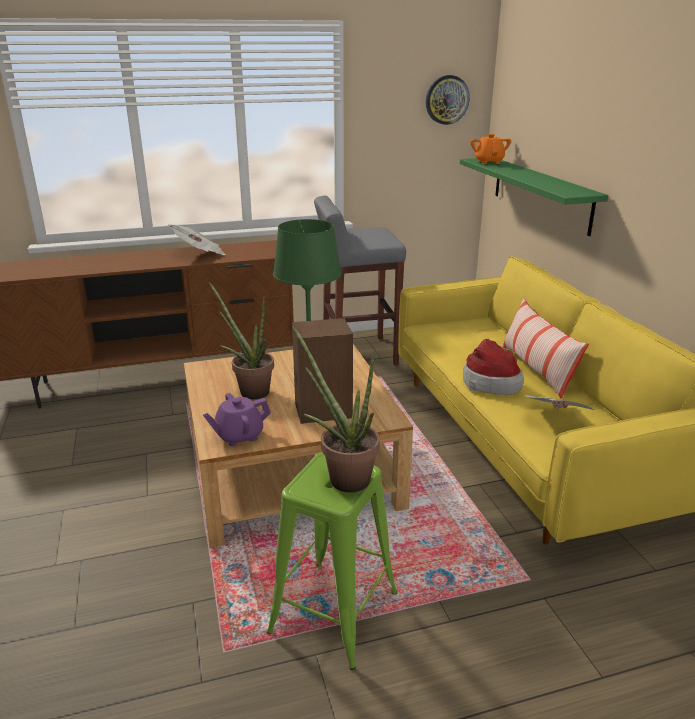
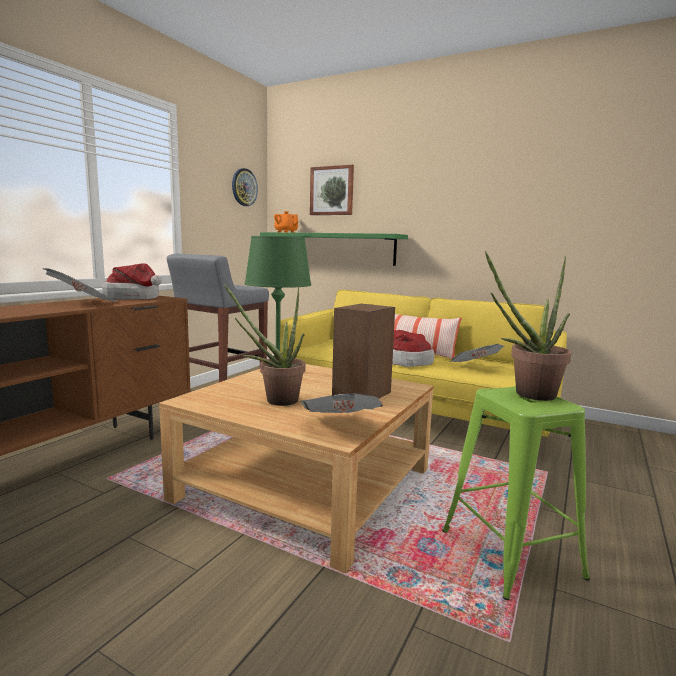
camera: 45 degrees left, 15 degrees down
purple teapot [203,393,271,446] -> newspaper [300,394,383,413]
none -> hat [102,263,162,299]
none -> picture [310,164,354,215]

